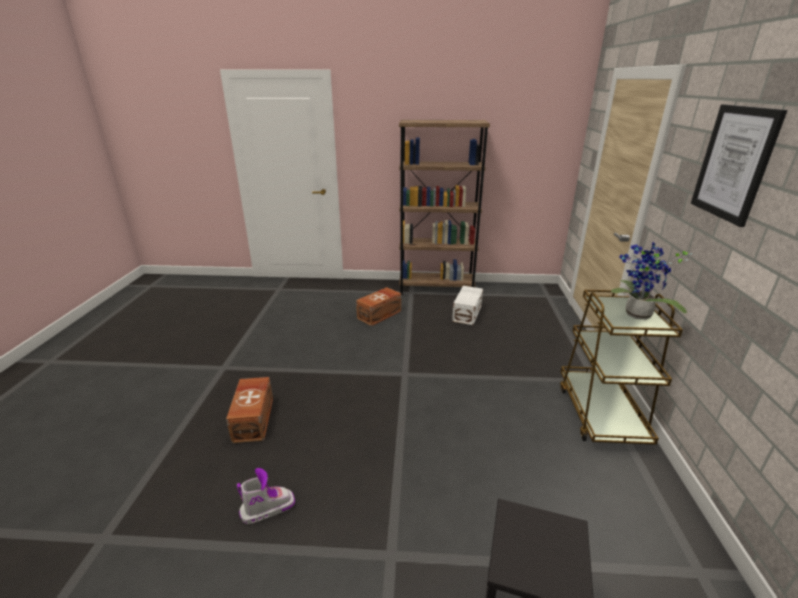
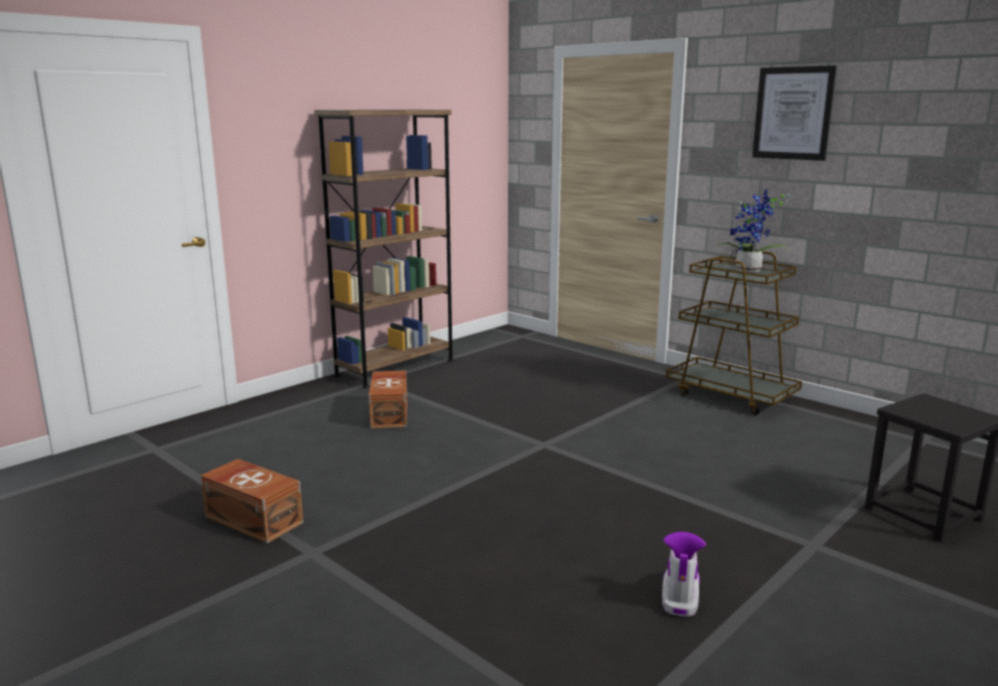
camera: 50 degrees left, 10 degrees down
brown storage box [226,377,273,443] -> brown storage box moved to [200,459,303,543]
white storage box [452,286,483,325] -> none

